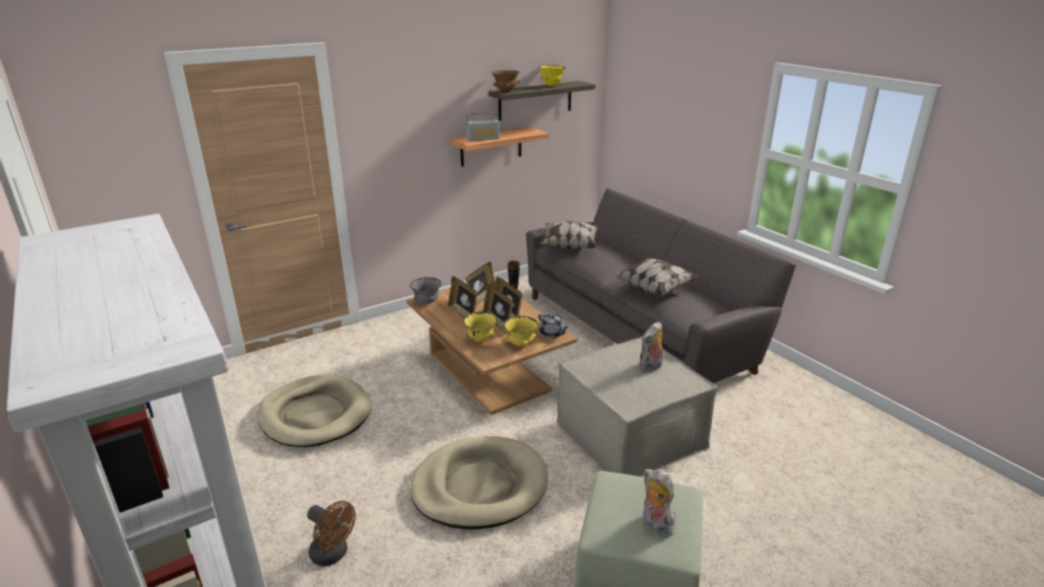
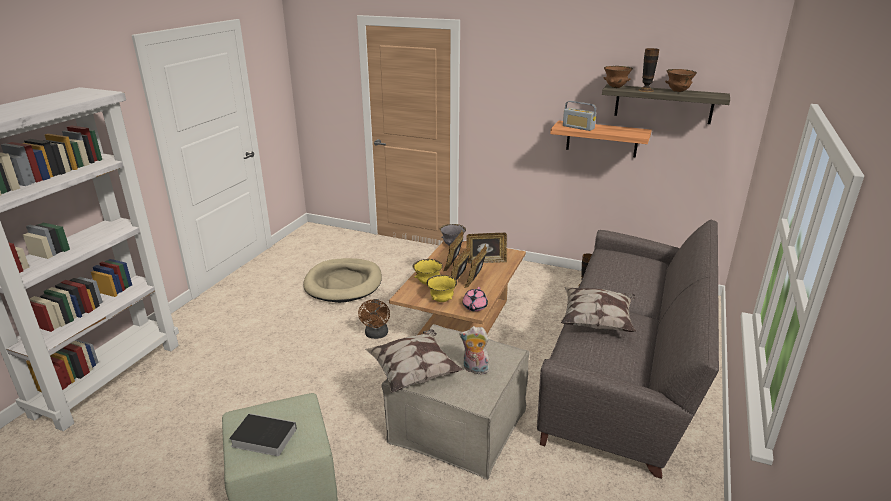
camera: 55 degrees right, 0 degrees up
brown fan [307,501,356,566] -> brown fan moved to [358,299,390,339]
beige dog bed [410,436,548,530] -> none
grey teapot [538,314,569,338] -> pink teapot [463,287,488,312]
yellow bowl [539,65,565,86] -> brown bowl [665,69,697,92]
pillow [541,221,599,250] -> pillow moved to [365,329,463,393]
plush toy [643,468,675,537] -> book [229,413,297,456]
none -> vase [639,48,659,92]

